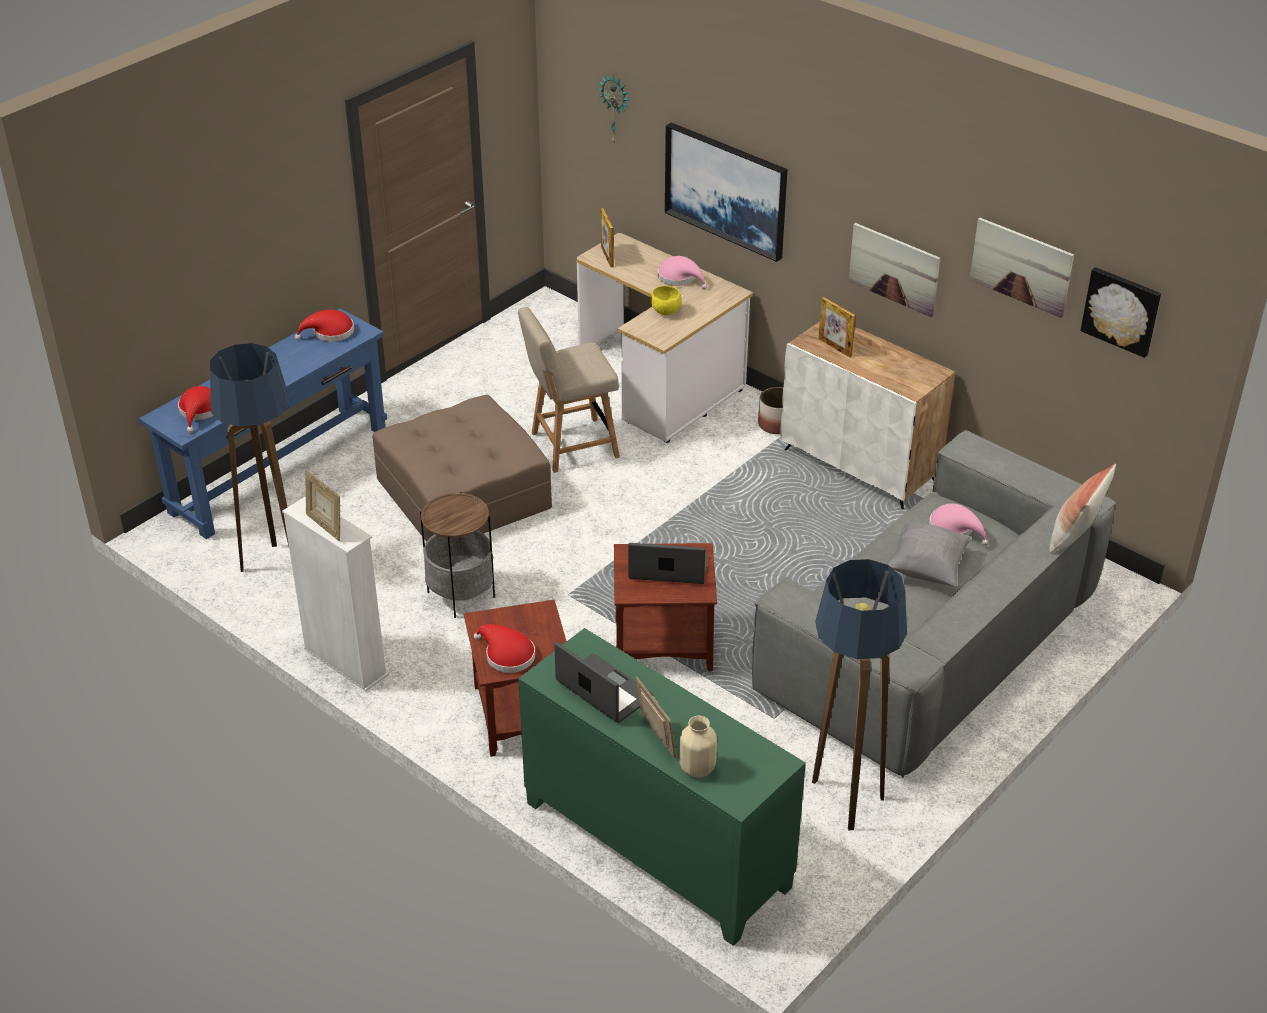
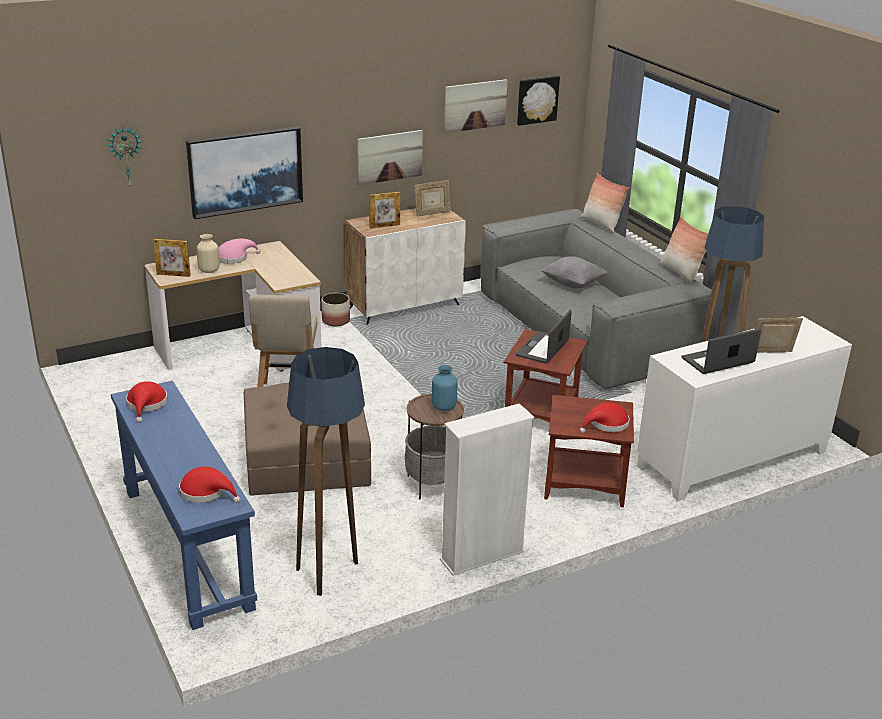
camera: 70 degrees left, 10 degrees down
picture frame [305,469,340,541] -> picture frame moved to [414,180,451,216]
green cabinet [518,628,806,946] -> white cabinet [637,316,852,501]
yellow bowl [651,286,682,315] -> none
beige vase [679,716,717,777] -> beige vase moved to [196,234,220,273]
pink hat [929,503,988,546] -> none
none -> blue vase [432,365,458,411]
none -> pillow [660,216,708,283]

